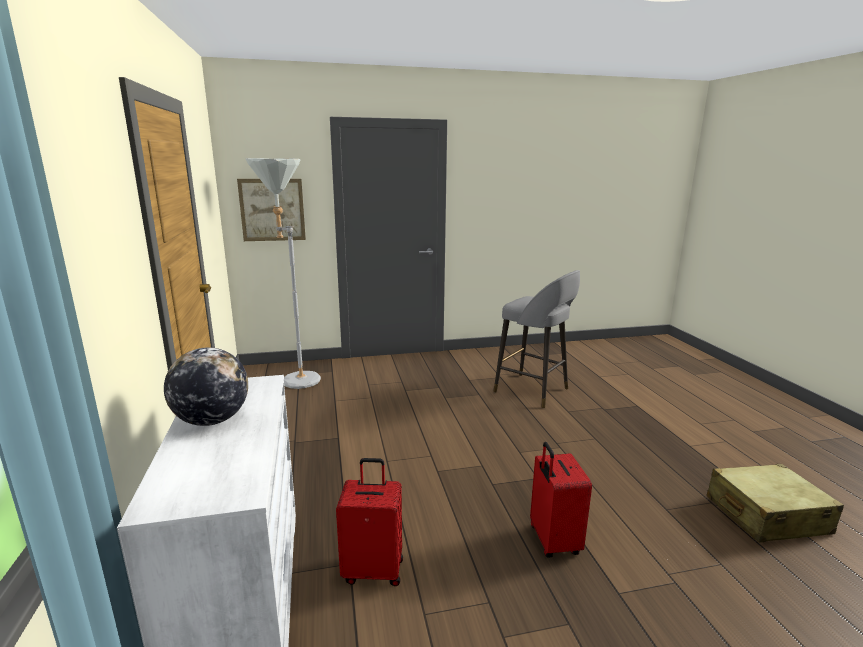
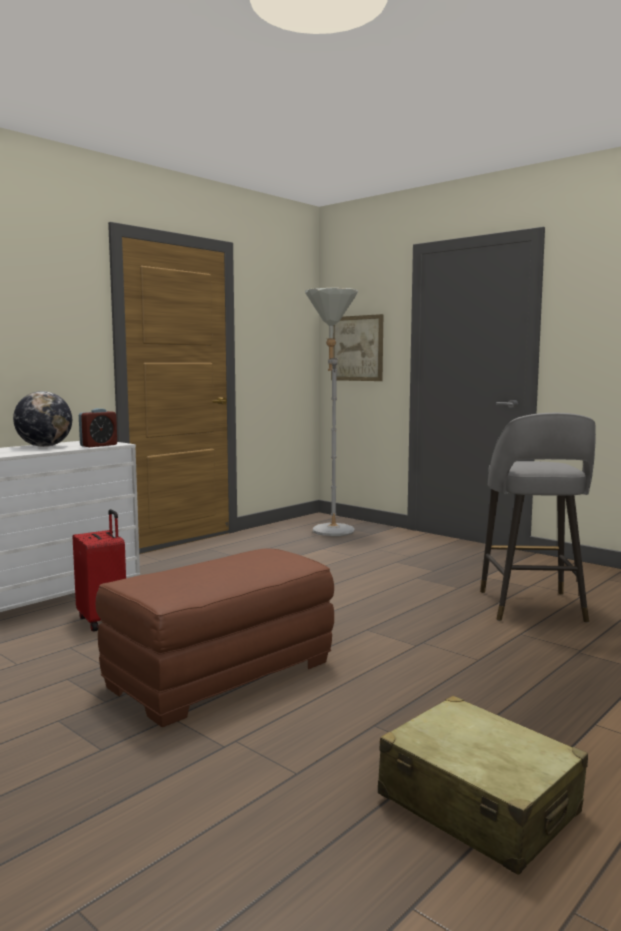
camera: 55 degrees right, 10 degrees down
red suitcase [530,442,592,557] -> brown ottoman [96,549,334,727]
none -> alarm clock [79,408,117,447]

